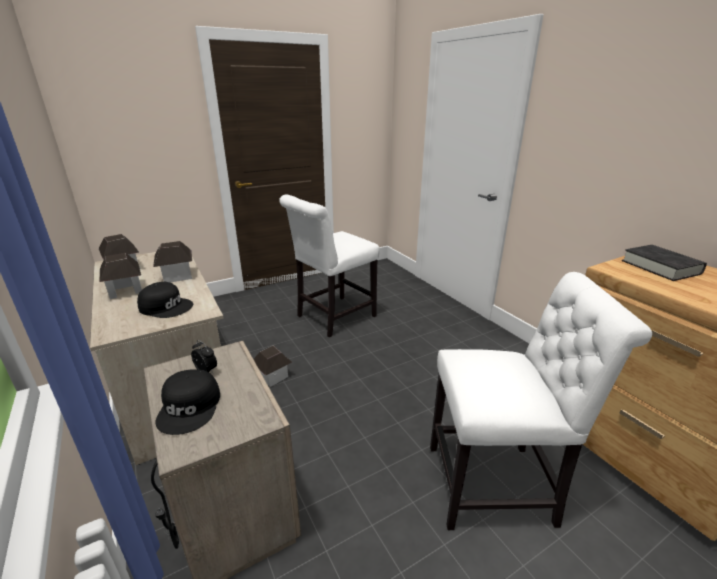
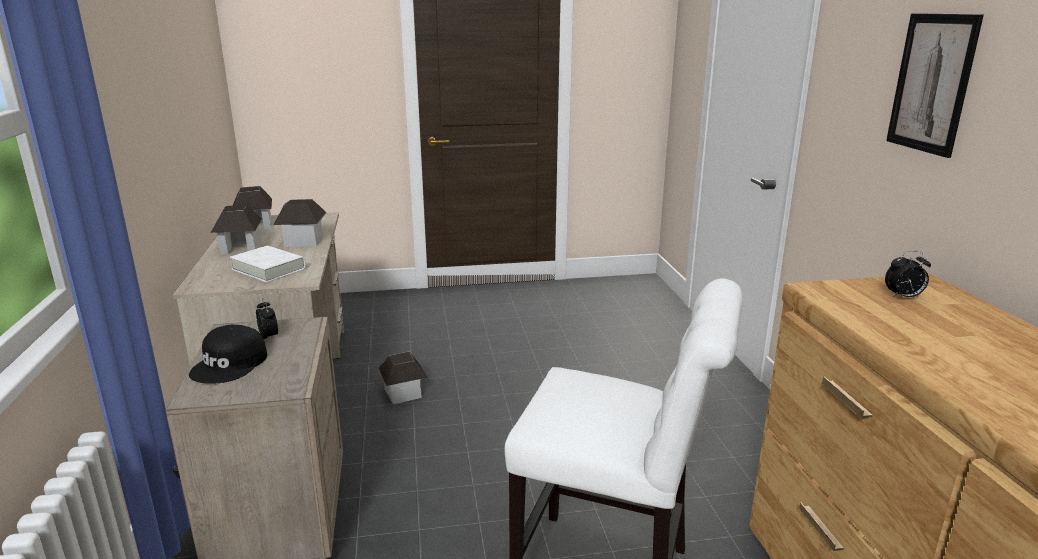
camera: 20 degrees right, 5 degrees down
black cap [137,282,193,318] -> white book [230,246,306,283]
white chair [279,195,380,337] -> none
black book [622,245,707,281] -> alarm clock [885,251,931,298]
none -> picture [886,13,984,158]

